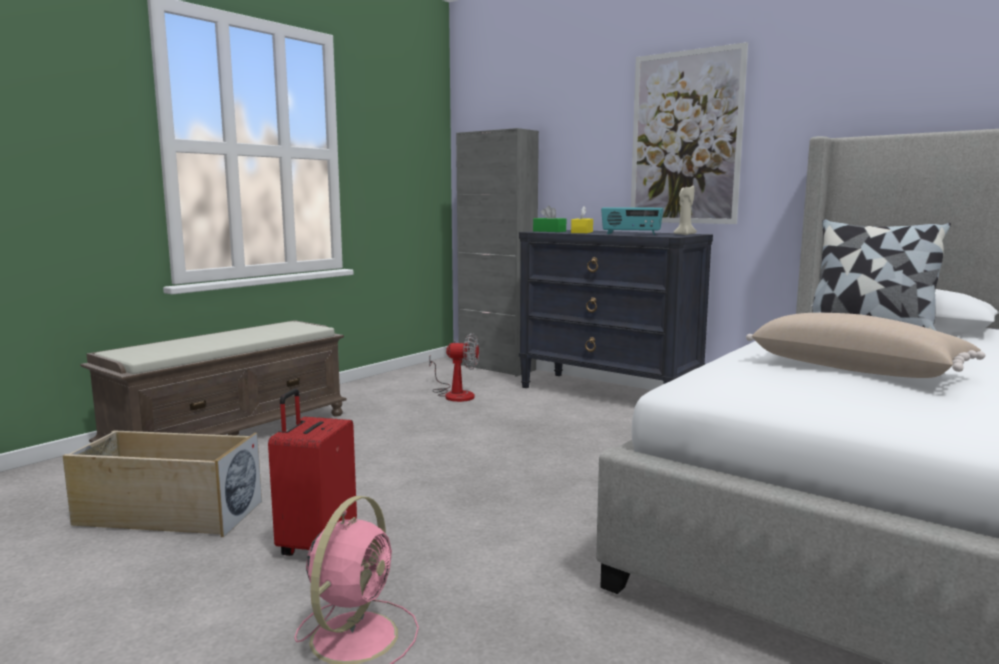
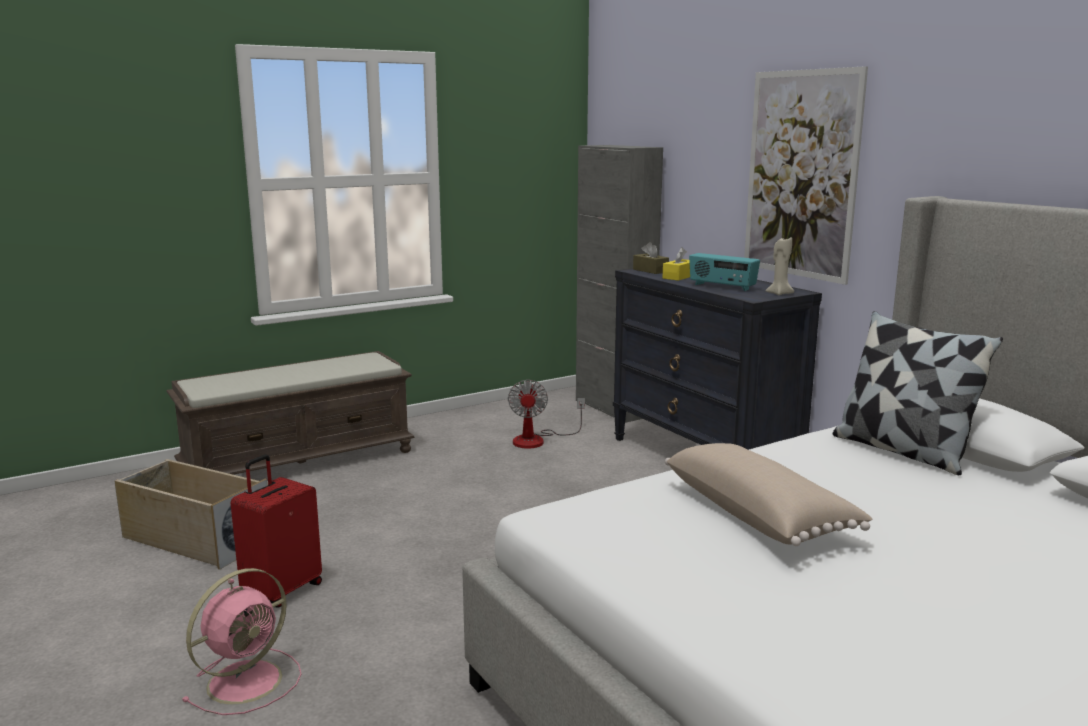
camera: 20 degrees right, 5 degrees up
fan [429,333,479,402] -> fan turned 60 degrees clockwise [508,380,585,449]
green tissue box [533,206,566,232] -> brown tissue box [633,242,669,274]

